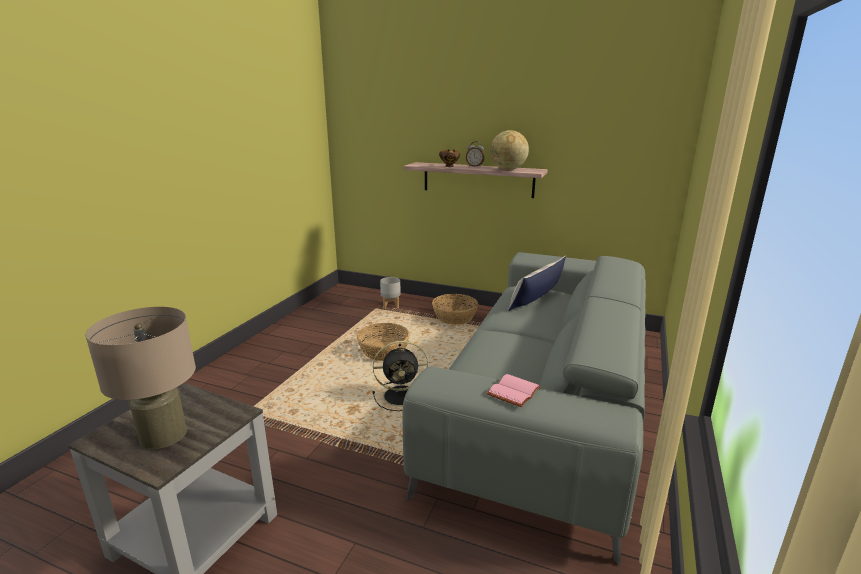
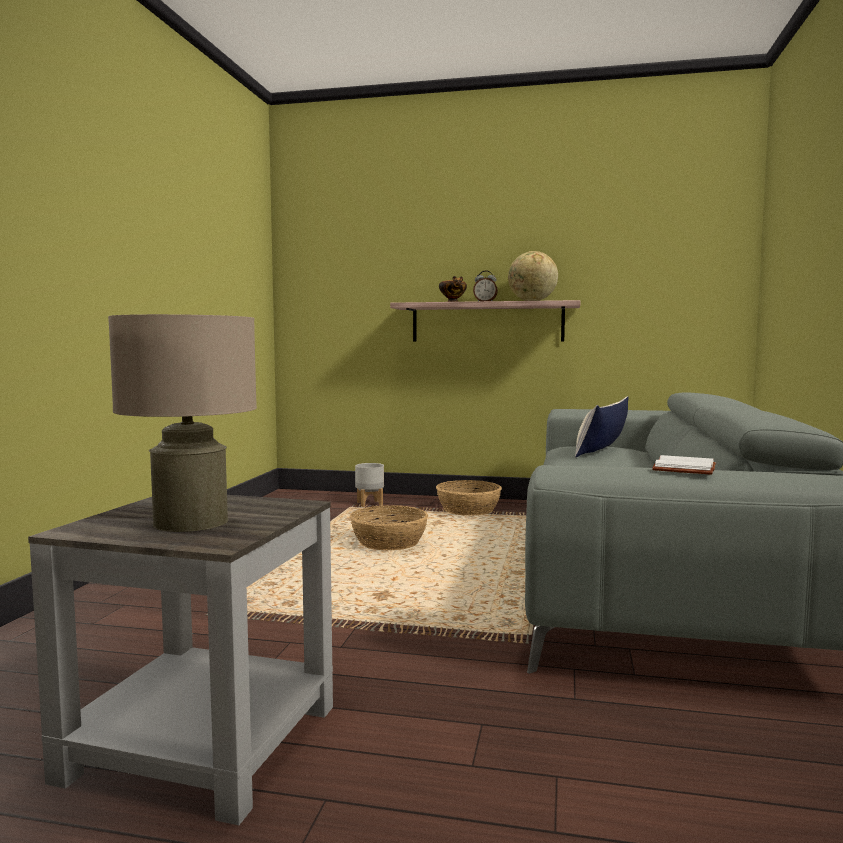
camera: 10 degrees left, 15 degrees down
black fan [373,341,428,411] -> none
pink book [487,374,541,407] -> white book [652,455,716,475]

